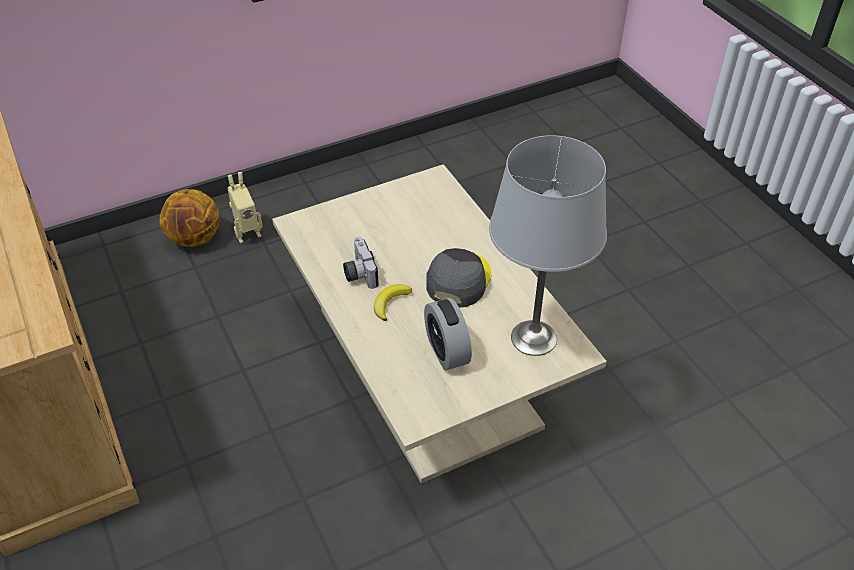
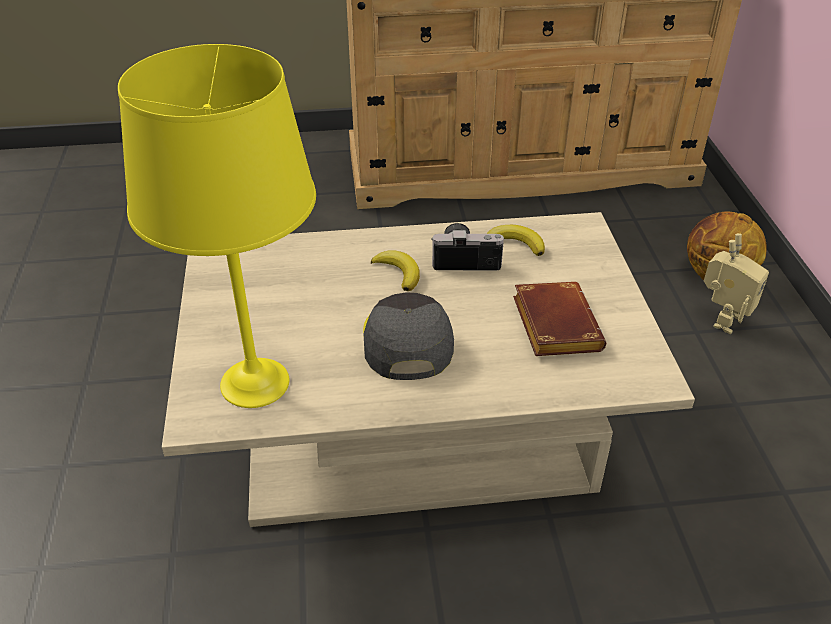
camera: 110 degrees right, 5 degrees down
toy robot [227,172,262,244] -> toy robot turned 135 degrees counterclockwise [704,233,769,334]
alarm clock [424,298,472,370] -> none
grey cap [426,248,492,308] -> grey cap turned 135 degrees counterclockwise [363,292,454,380]
grey table lamp [489,135,607,356] -> yellow table lamp [118,44,316,408]
none -> banana [487,225,545,256]
none -> brown book [513,282,606,356]

